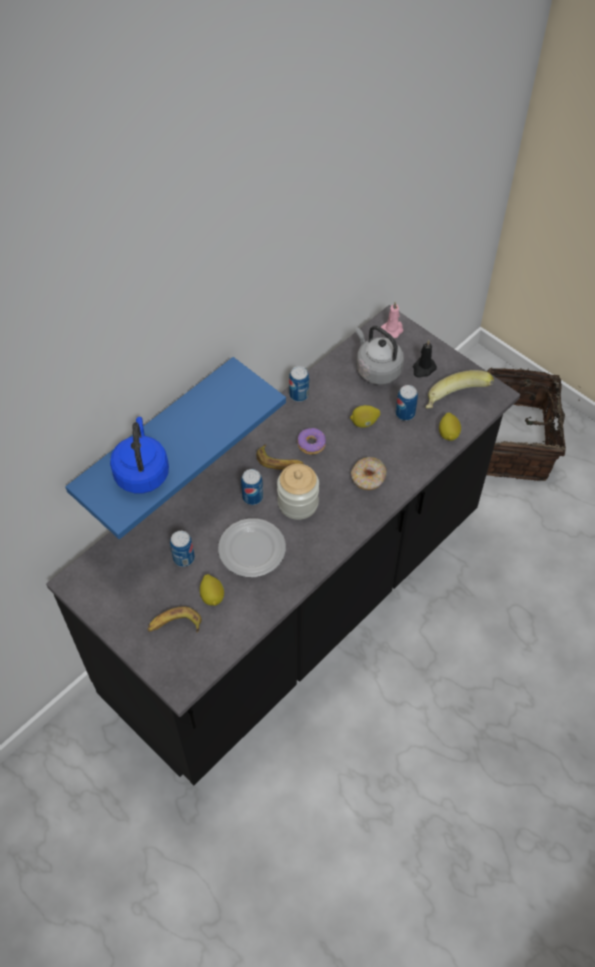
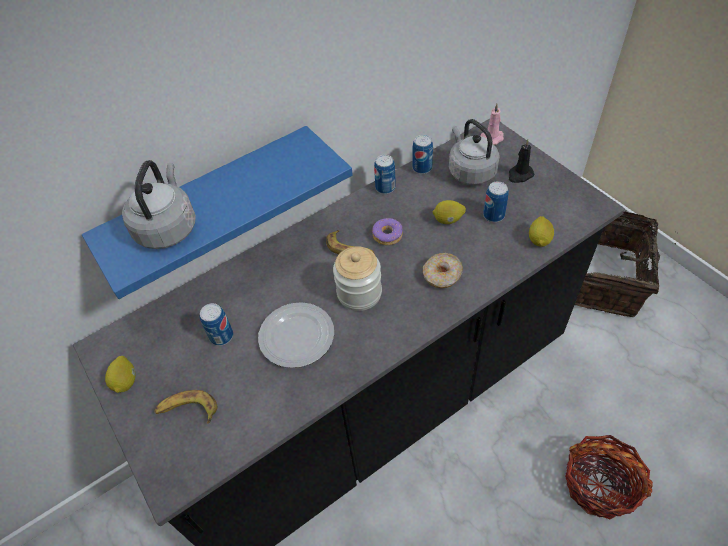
camera: 15 degrees right, 5 degrees down
blue kettle [110,417,169,494] -> grey kettle [122,160,196,249]
lemon [200,574,224,606] -> lemon moved to [105,356,135,393]
can [241,469,263,505] -> can moved to [412,135,433,174]
banana [426,370,494,409] -> none
none -> basket [565,435,653,519]

